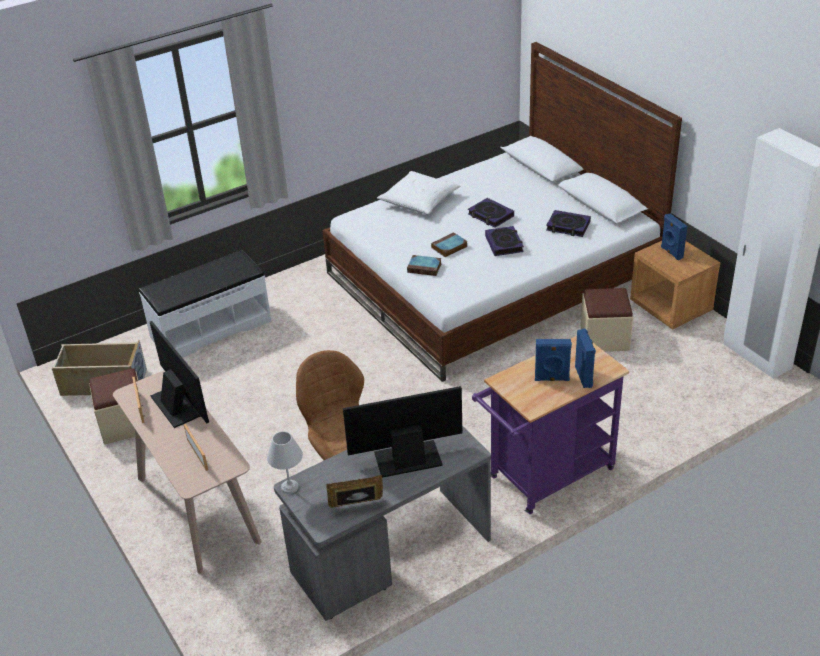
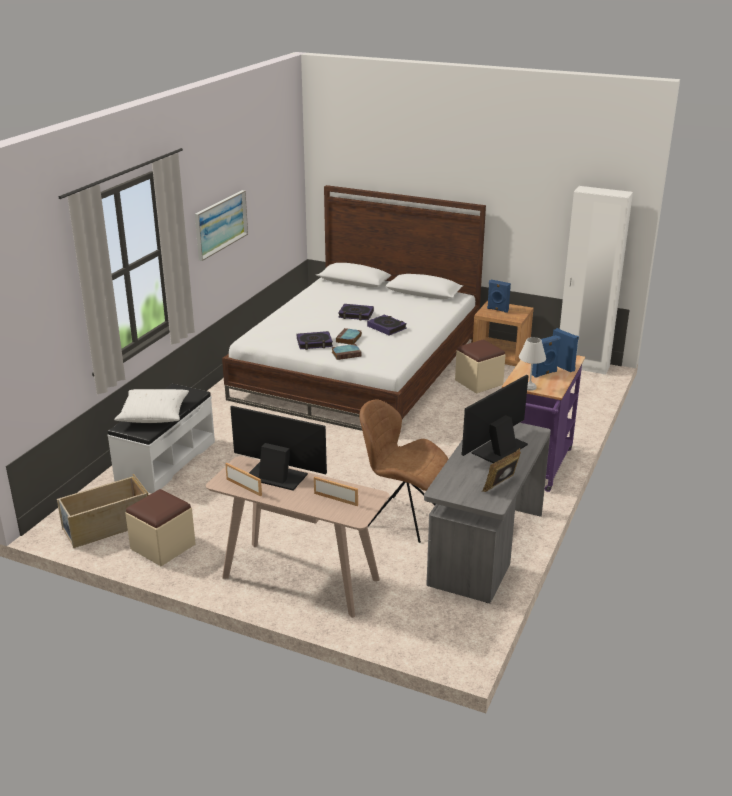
camera: 35 degrees left, 10 degrees down
white table lamp [267,431,303,494] -> white table lamp moved to [519,337,546,391]
white pillow [377,171,460,214] -> white pillow moved to [114,389,189,423]
book [546,210,591,237] -> book moved to [297,331,333,350]
none -> picture [195,190,248,261]

